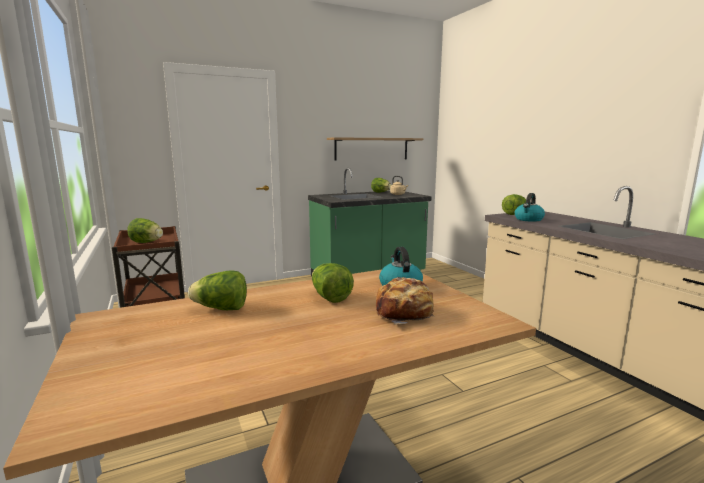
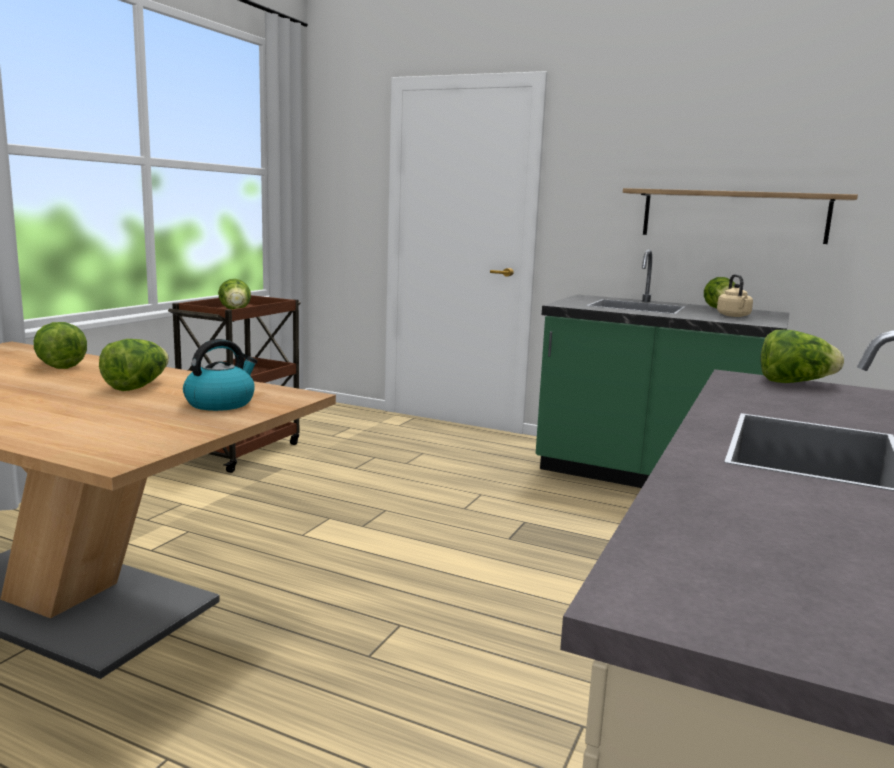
camera: 50 degrees right, 0 degrees up
bread [376,277,435,324] -> none
kettle [514,193,545,222] -> none

